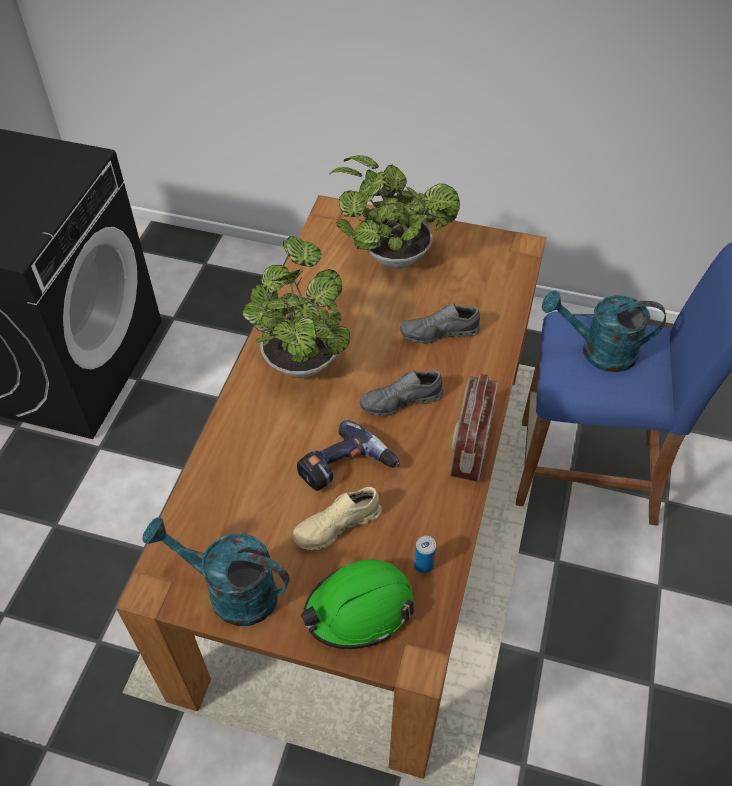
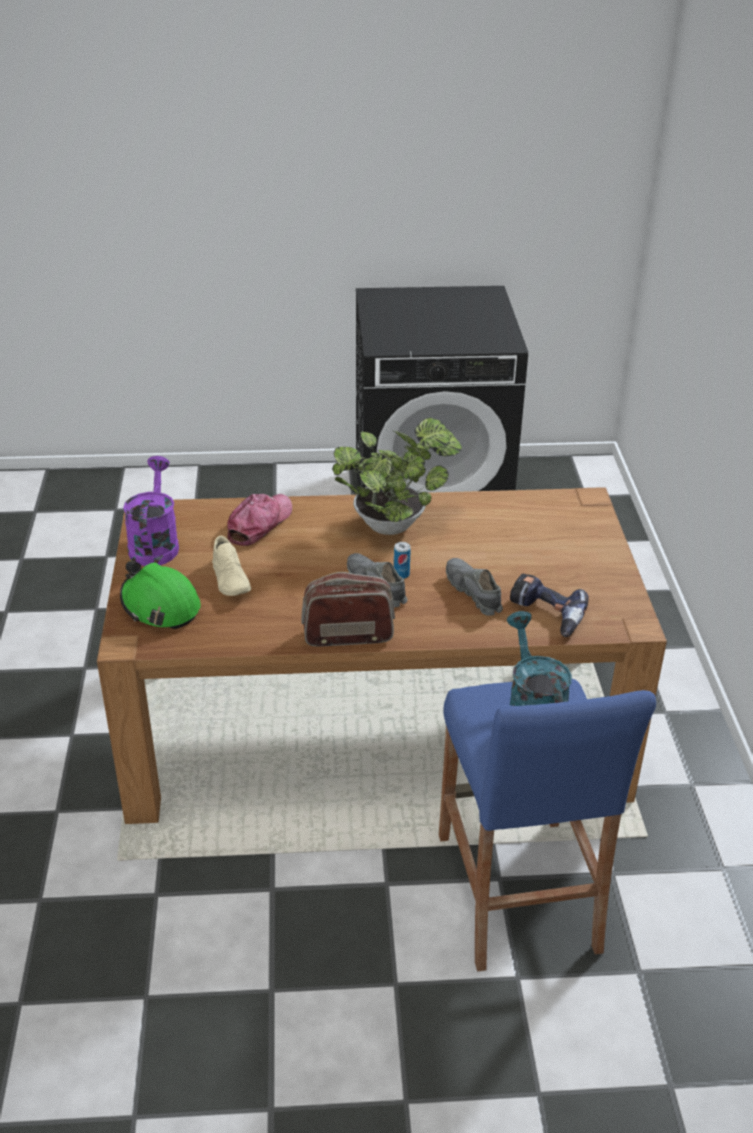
camera: 70 degrees right, 15 degrees down
turquoise watering can [143,517,290,626] -> purple watering can [123,456,179,566]
beige shoe [293,487,382,550] -> beige shoe turned 150 degrees counterclockwise [212,536,251,596]
power drill [297,420,400,491] -> power drill moved to [510,574,589,637]
potted plant [328,155,460,269] -> none
can [414,536,436,573] -> can moved to [394,542,411,579]
none -> cap [227,494,292,546]

